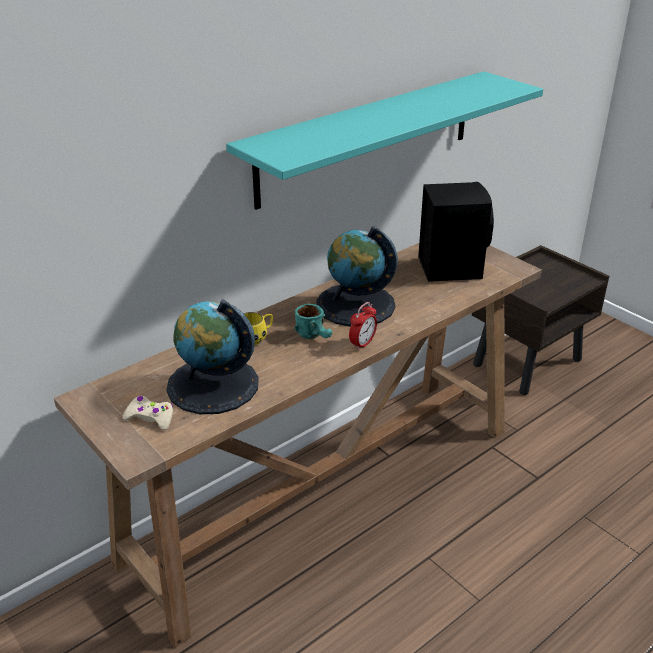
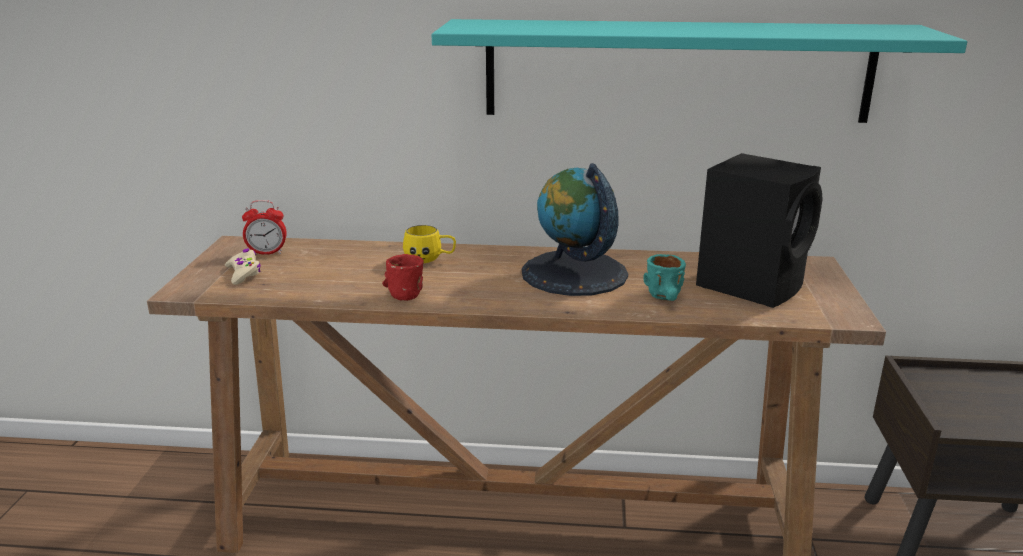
camera: 45 degrees right, 10 degrees down
globe [166,300,259,414] -> none
turquoise mug [295,304,332,339] -> turquoise mug moved to [643,254,686,301]
alarm clock [349,302,377,351] -> alarm clock moved to [242,200,287,255]
none -> red mug [382,254,424,301]

